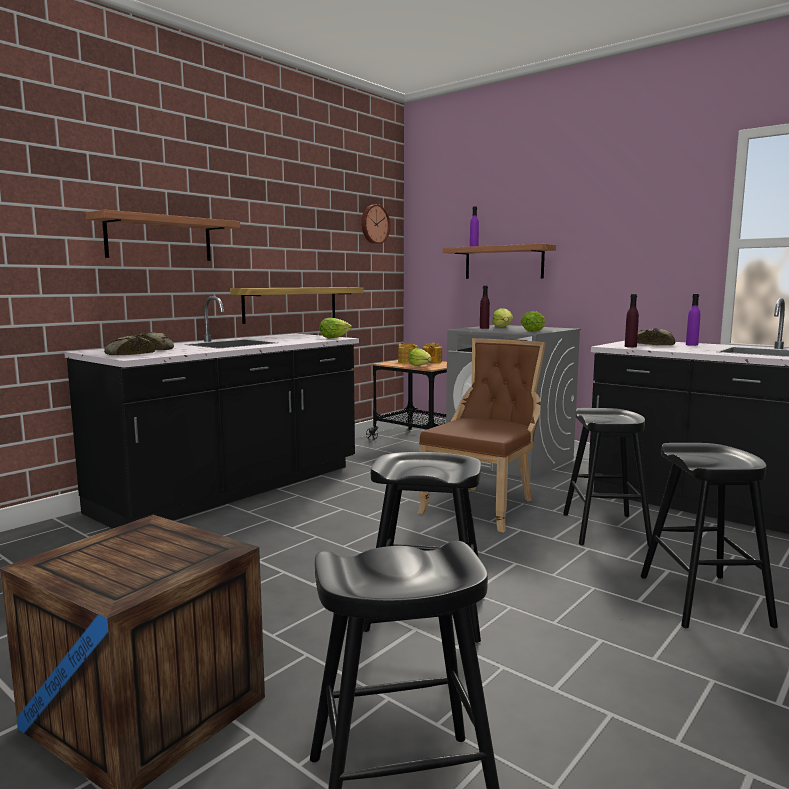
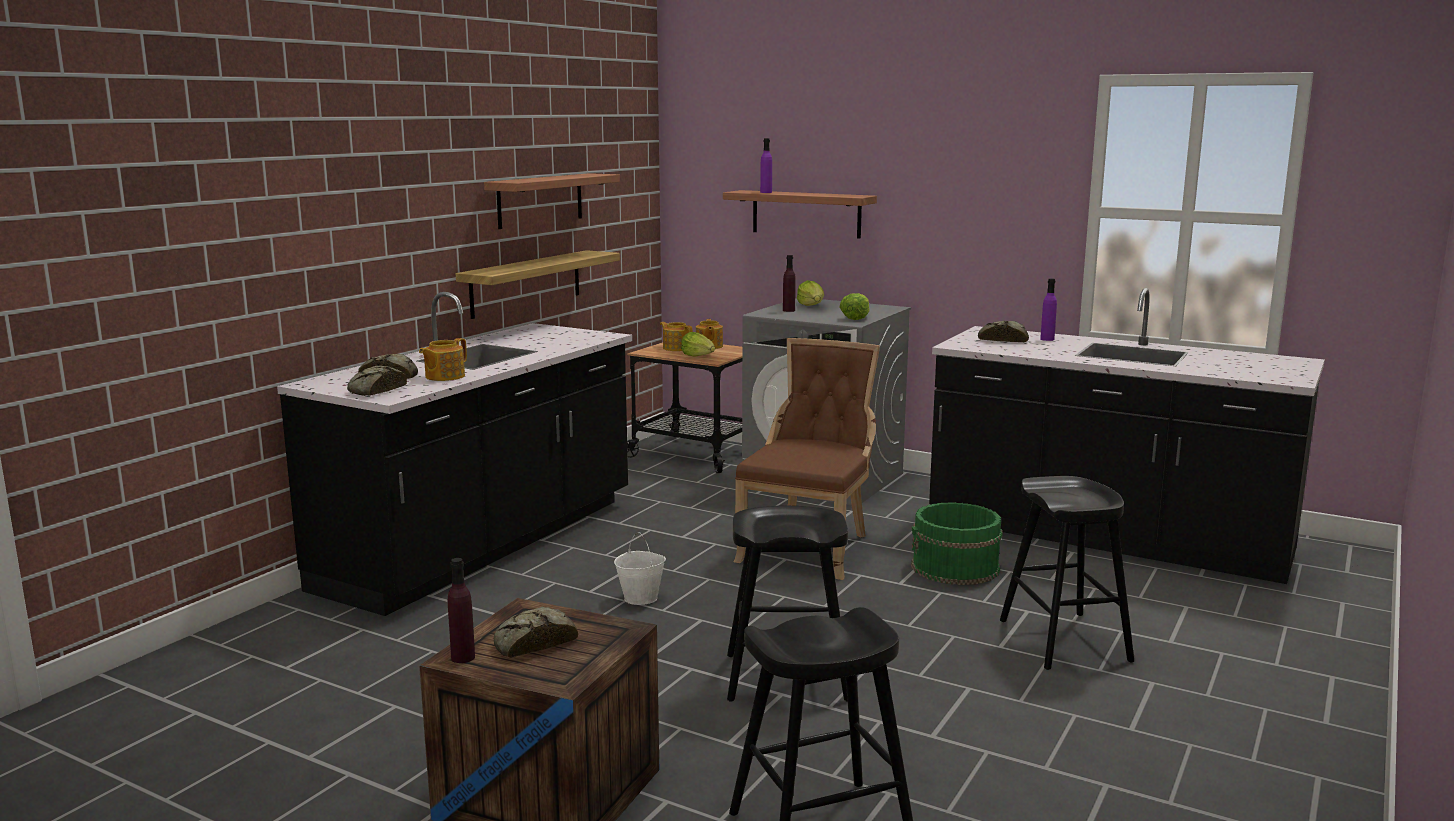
camera: 10 degrees left, 5 degrees up
shelf [86,210,240,261] -> shelf moved to [484,173,620,229]
lettuce [320,318,352,339] -> none
wall clock [361,204,390,244] -> none
black stool [563,408,652,546] -> green bucket [911,502,1003,585]
purple bottle [625,294,639,347] -> purple bottle moved to [448,558,475,663]
none -> teapot [419,338,467,381]
none -> bread [494,607,578,658]
none -> white bucket [614,532,666,605]

